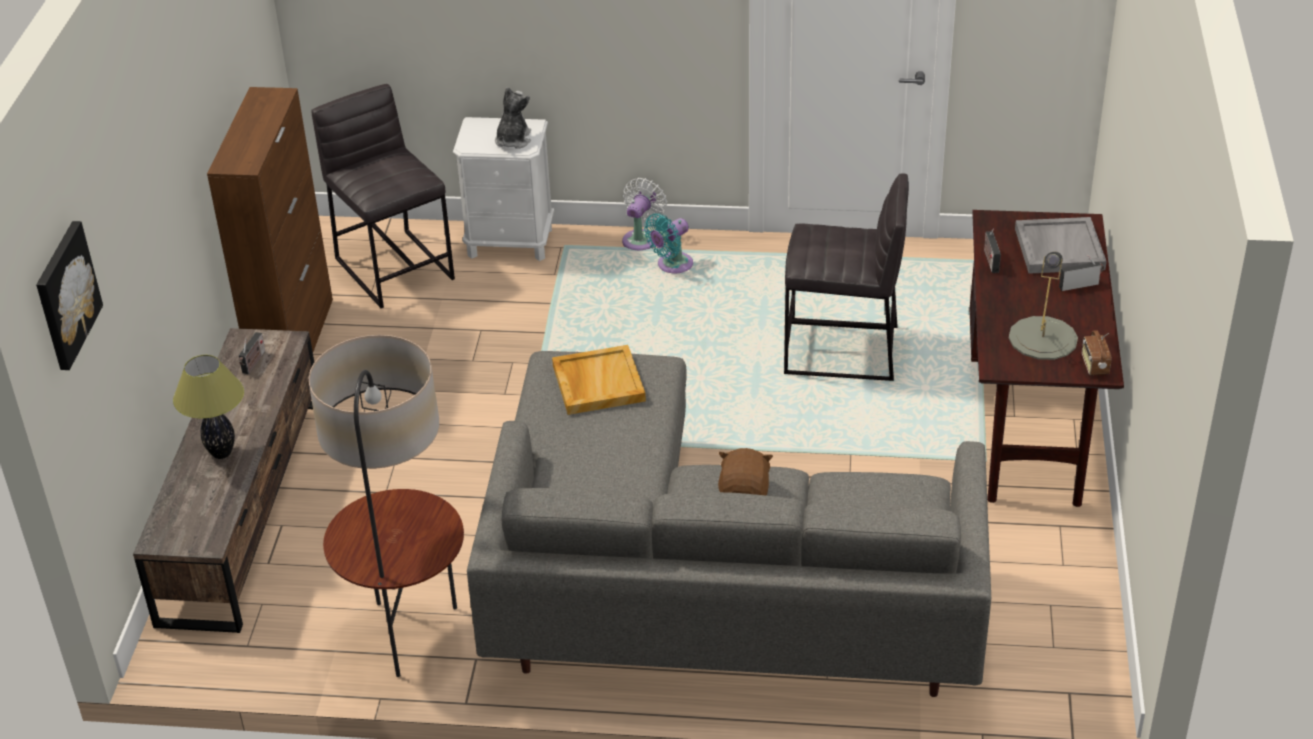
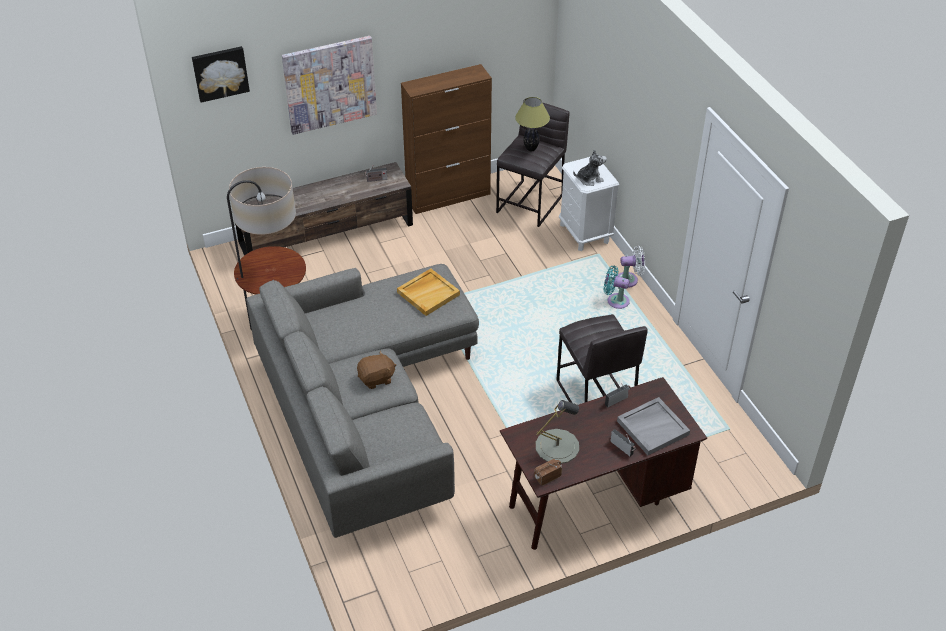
camera: 60 degrees right, 5 degrees up
table lamp [173,355,244,459] -> table lamp moved to [515,97,550,151]
none -> picture [282,36,377,135]

